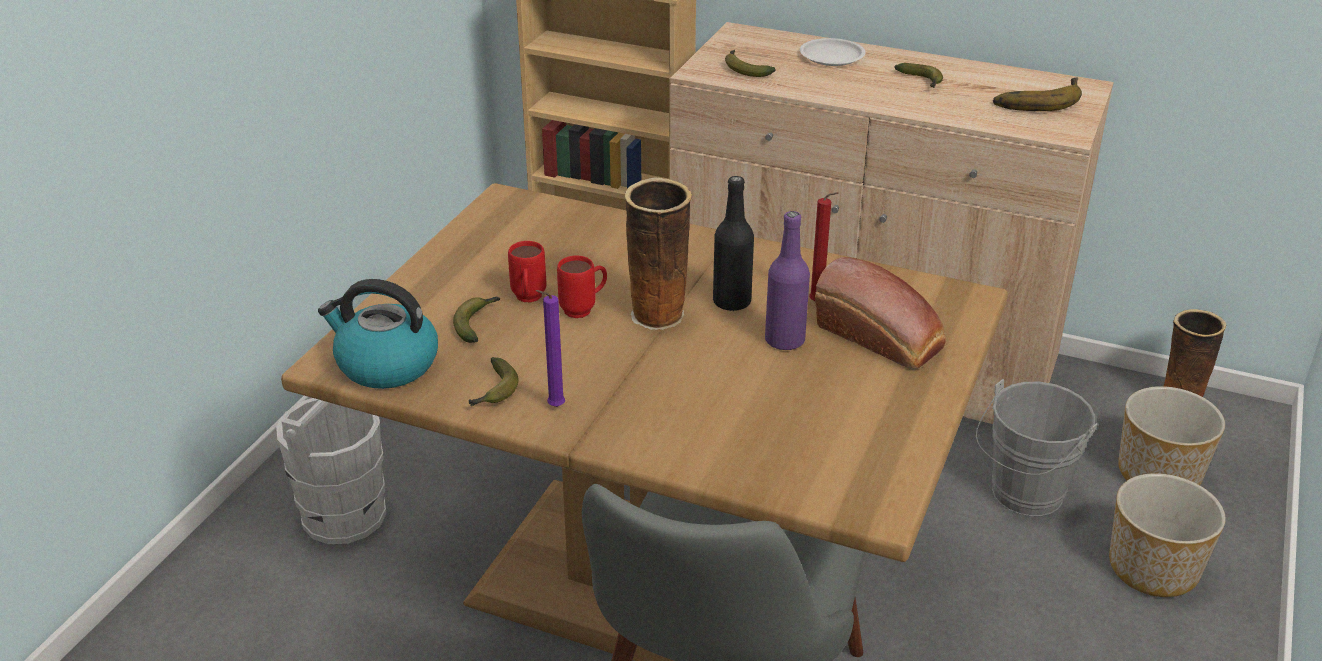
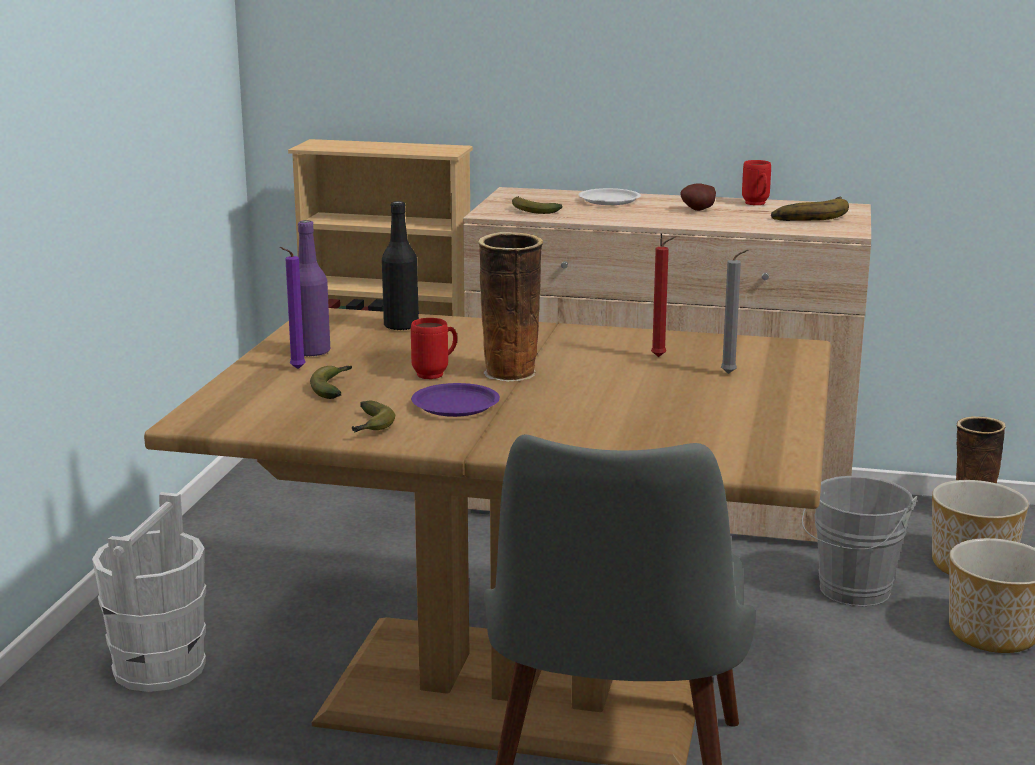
camera: 10 degrees left, 15 degrees down
kettle [318,279,438,389] -> none
red mug [508,241,546,302] -> red mug moved to [742,160,771,205]
purple candle [536,290,565,407] -> purple candle moved to [280,247,306,369]
black bottle [713,176,754,311] -> black bottle moved to [382,201,419,331]
purple bottle [765,211,810,350] -> purple bottle moved to [298,220,330,357]
bread [815,257,946,369] -> grey candle [721,249,748,374]
banana [894,63,943,88] -> potato [680,183,716,211]
none -> purple plate [411,383,500,417]

